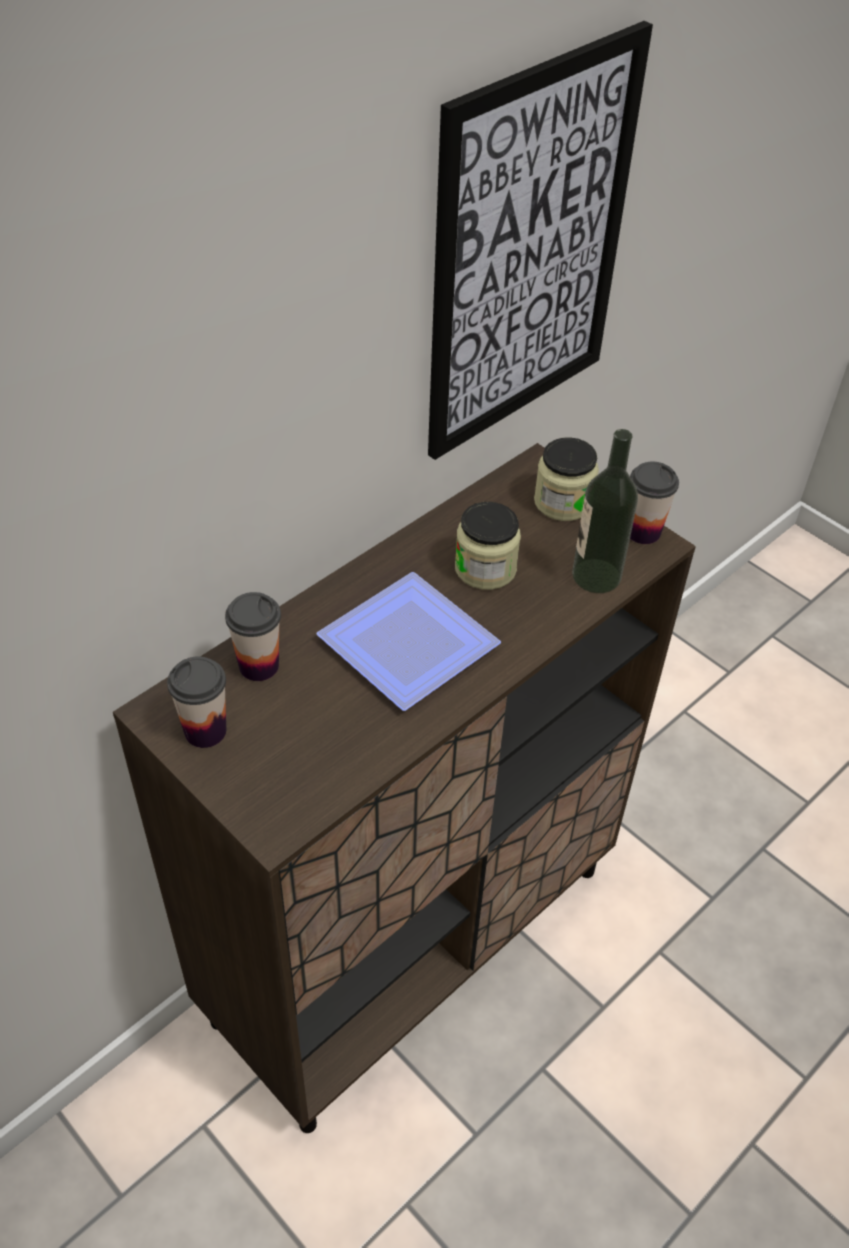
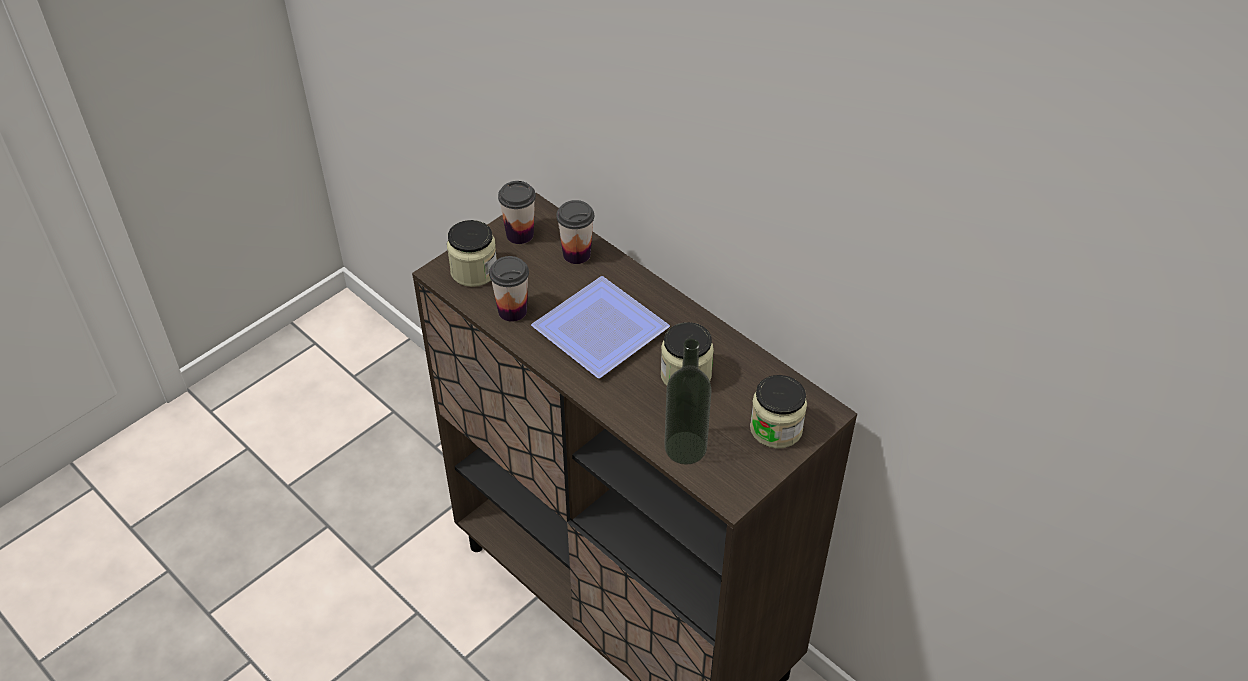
camera: 90 degrees right, 0 degrees up
picture [428,21,653,460] -> none
cup [630,462,679,544] -> cup moved to [489,256,529,322]
none -> jar [447,220,497,287]

